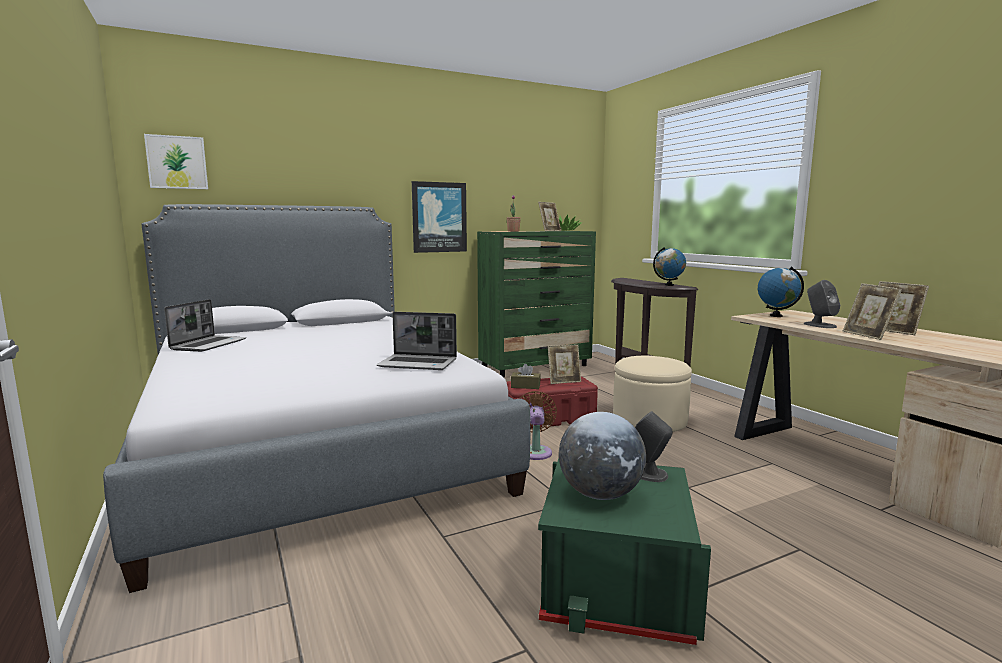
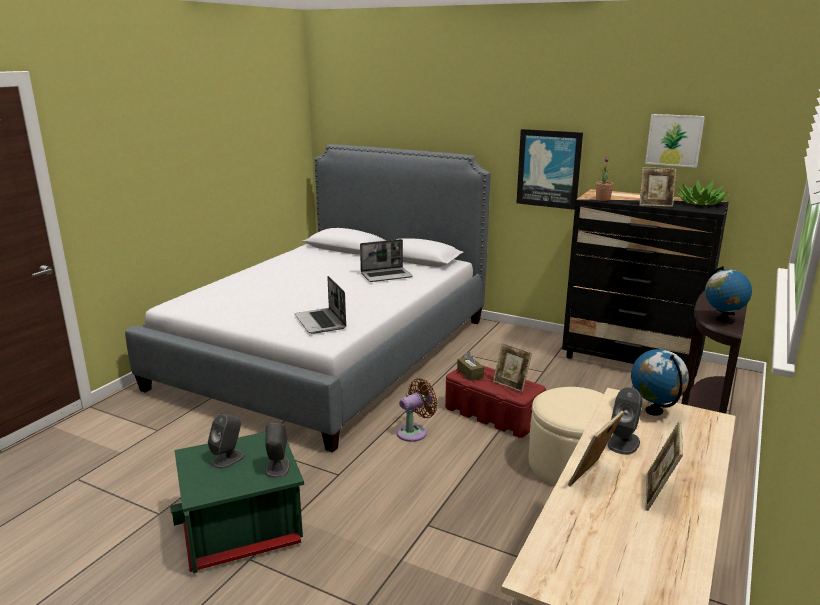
camera: 55 degrees right, 10 degrees up
picture [144,134,208,189] -> picture moved to [645,114,705,168]
laptop [164,299,246,352] -> laptop moved to [360,239,413,282]
green dresser [477,231,596,377] -> black dresser [562,189,729,376]
globe [559,412,646,500] -> grey speaker [208,414,245,469]

